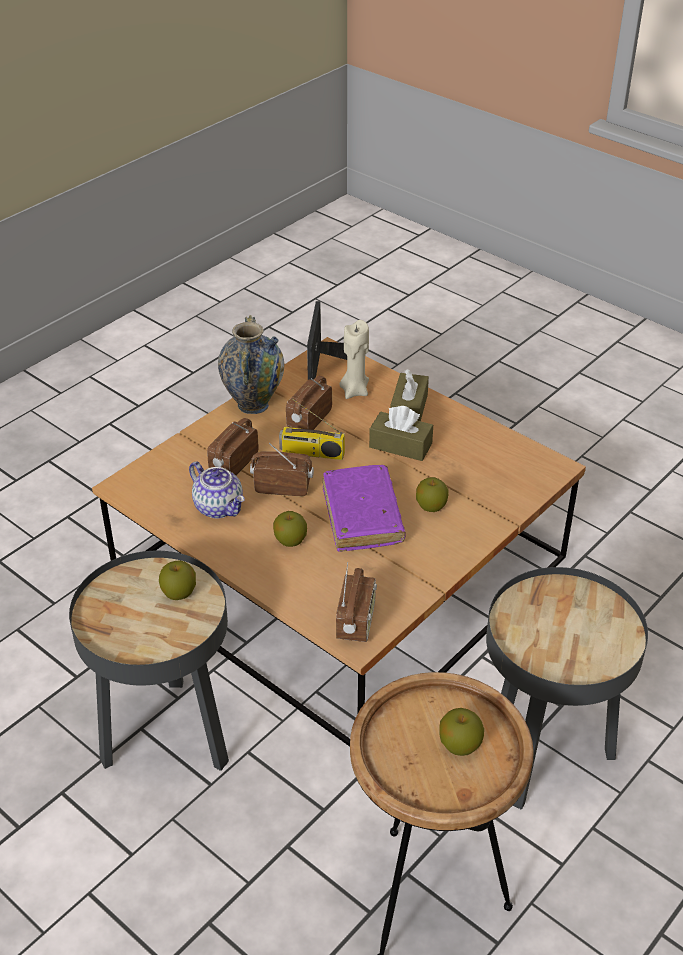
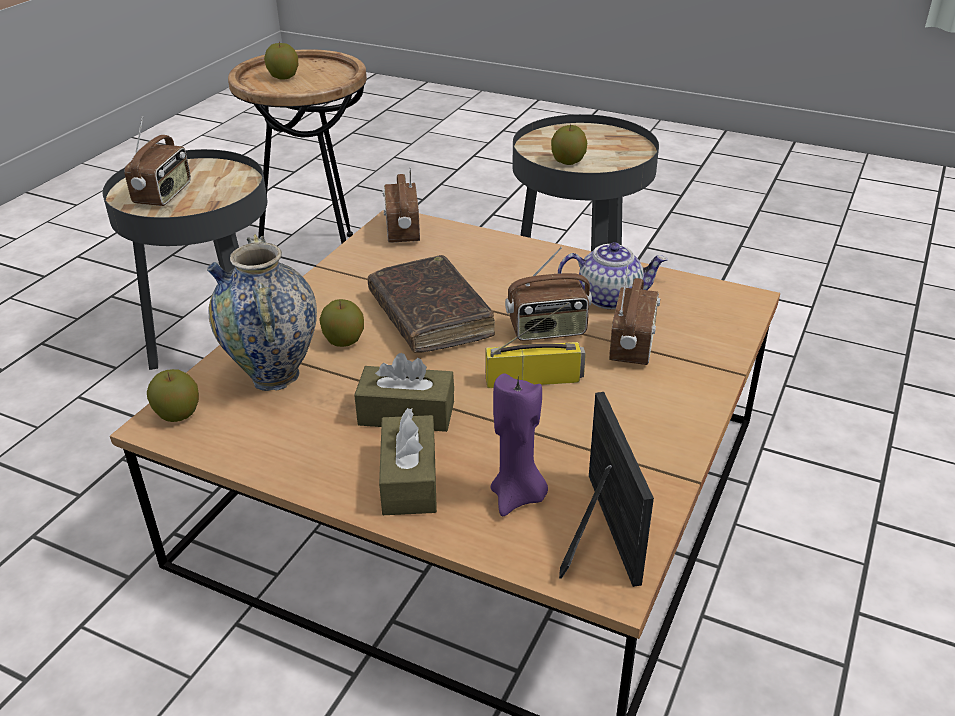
camera: 165 degrees right, 5 degrees down
teapot [189,462,245,518] -> teapot turned 150 degrees clockwise [558,242,667,309]
vase [218,315,284,414] -> vase moved to [207,234,317,391]
apple [273,511,307,547] -> apple moved to [147,369,199,422]
radio [286,376,332,430] -> radio moved to [124,116,191,206]
purple book [322,465,406,552] -> brown book [368,255,495,353]
beige candle [339,320,369,399] -> purple candle [491,373,548,516]

